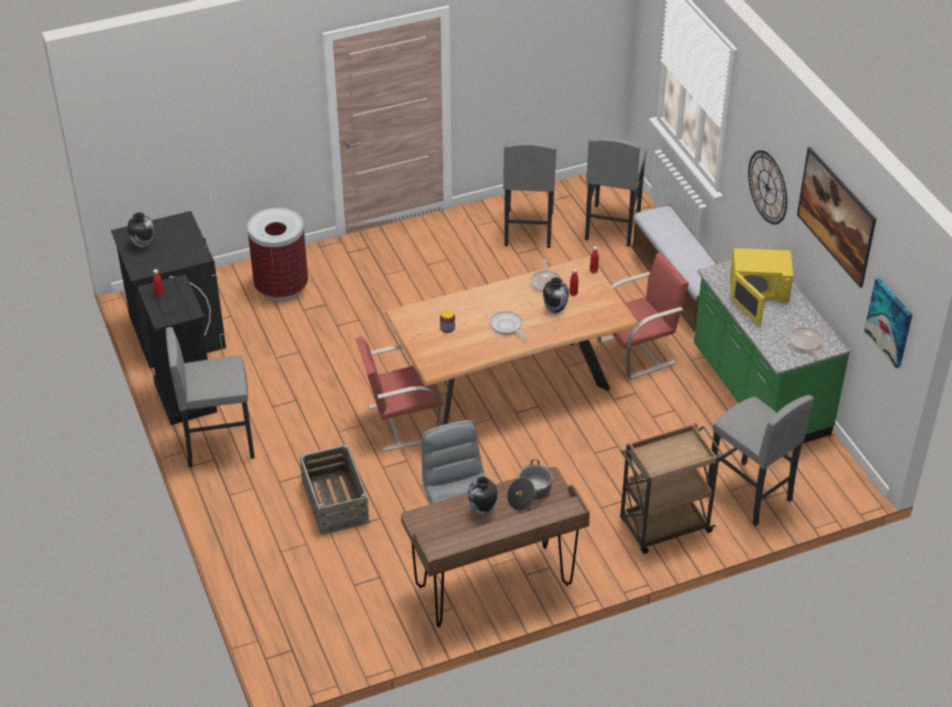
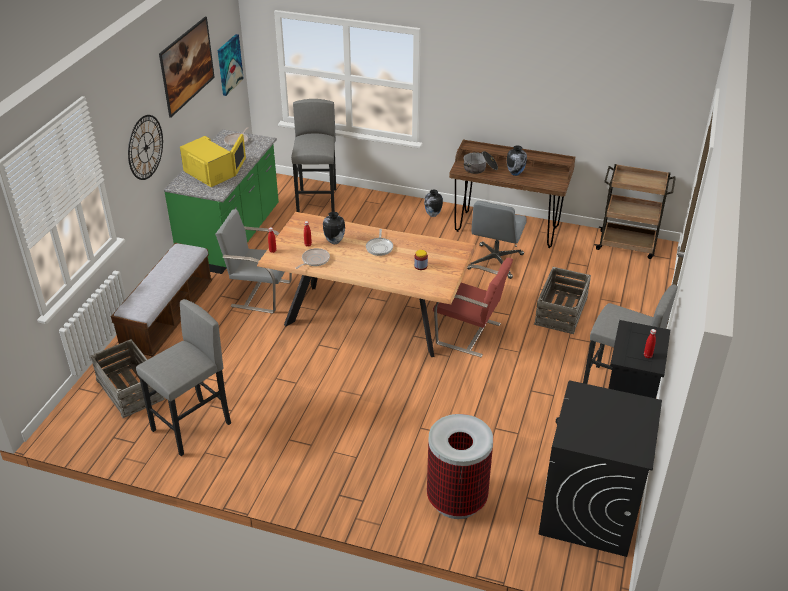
camera: 140 degrees left, 5 degrees down
vase [128,212,154,248] -> vase moved to [424,190,443,217]
grey stool [585,137,647,247] -> crate [91,339,165,418]
red chair [598,253,689,380] -> grey chair [215,209,292,313]
brown cart [620,423,724,554] -> brown cart moved to [594,164,676,259]

